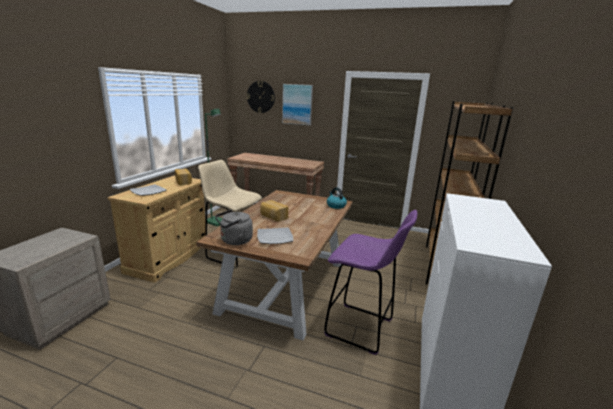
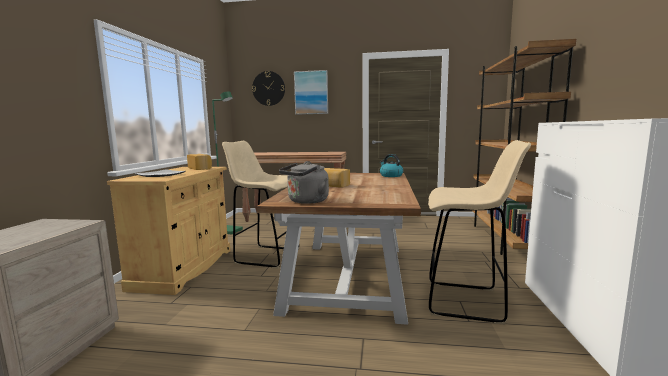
camera: 10 degrees left, 10 degrees down
plate [257,227,293,244] -> none
purple stool [324,210,417,355] -> beige stool [428,140,531,325]

